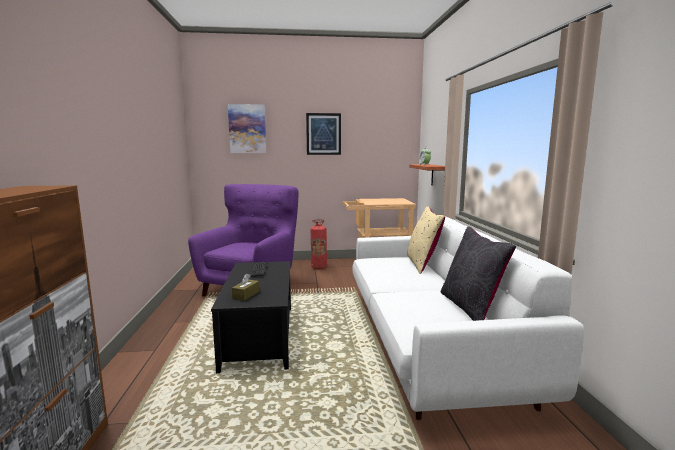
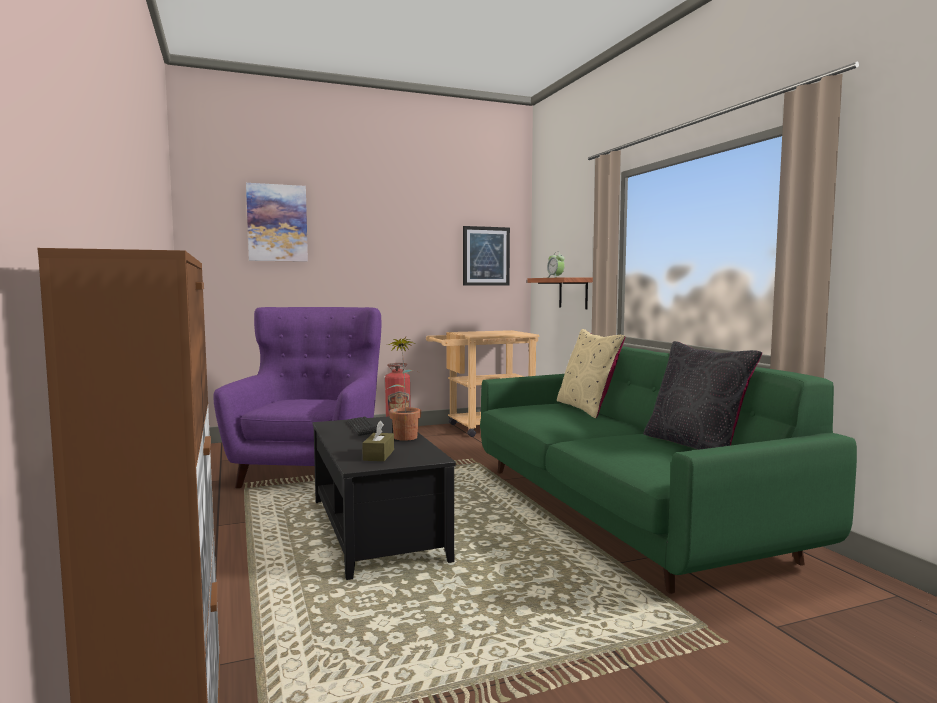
camera: 15 degrees left, 5 degrees down
picture [306,113,341,155] -> picture moved to [463,226,510,286]
white sofa [352,216,584,420] -> green sofa [480,346,857,594]
none -> potted plant [387,337,421,441]

